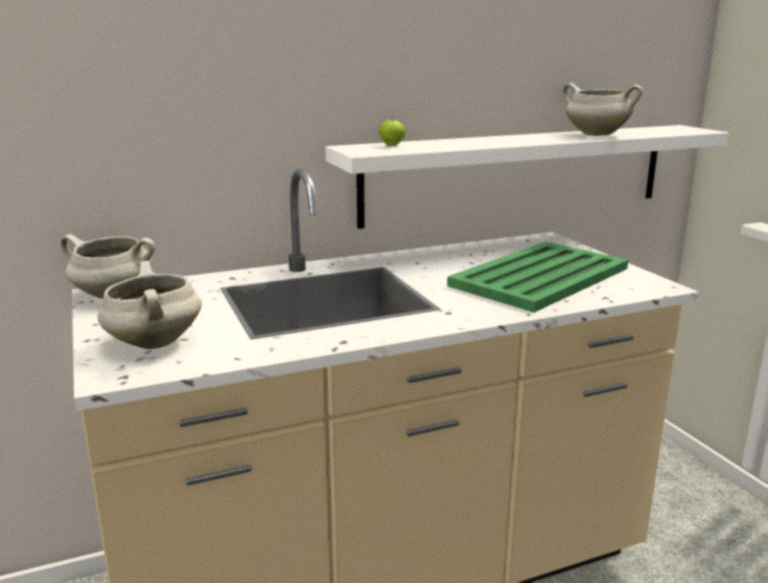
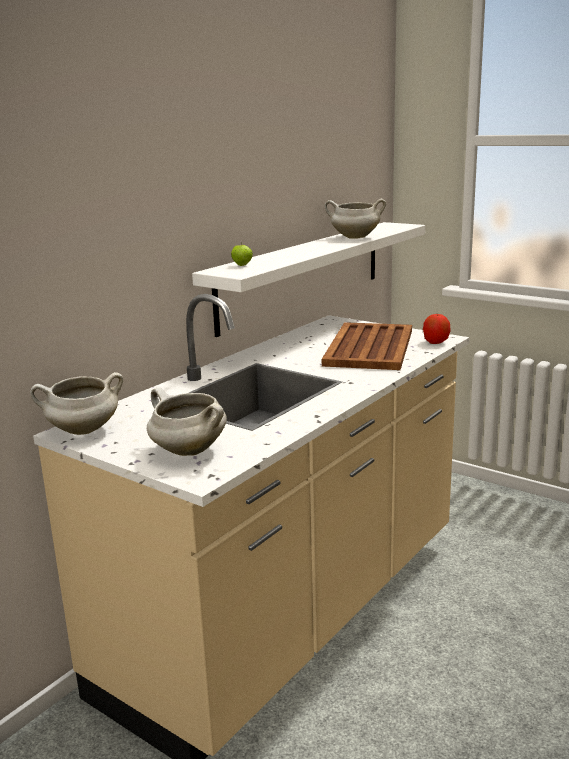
camera: 30 degrees left, 0 degrees up
green tray [447,242,628,312] -> brown tray [322,322,412,370]
none -> apple [423,314,451,344]

